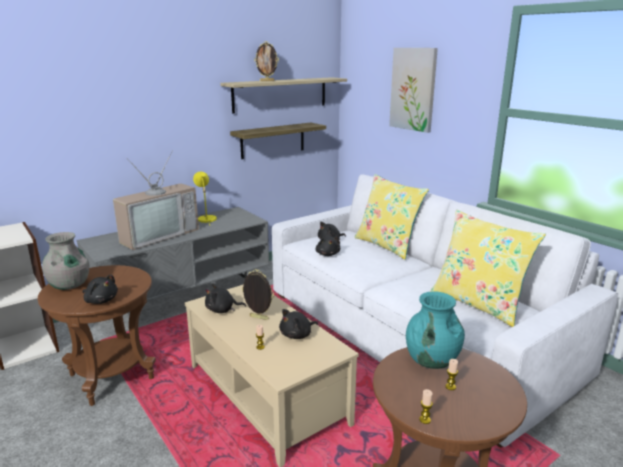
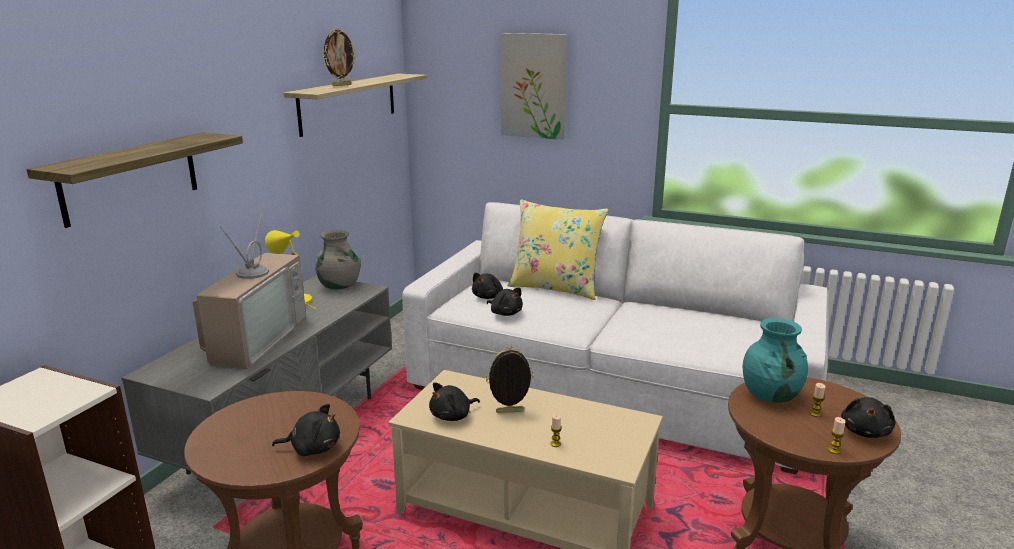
camera: 30 degrees left, 0 degrees up
grey vase [42,232,90,290] -> grey vase moved to [315,230,361,290]
shelf [230,123,326,159] -> shelf moved to [27,132,243,228]
black plush toy [279,309,318,339] -> black plush toy moved to [841,397,895,438]
yellow pillow [430,210,546,327] -> none

